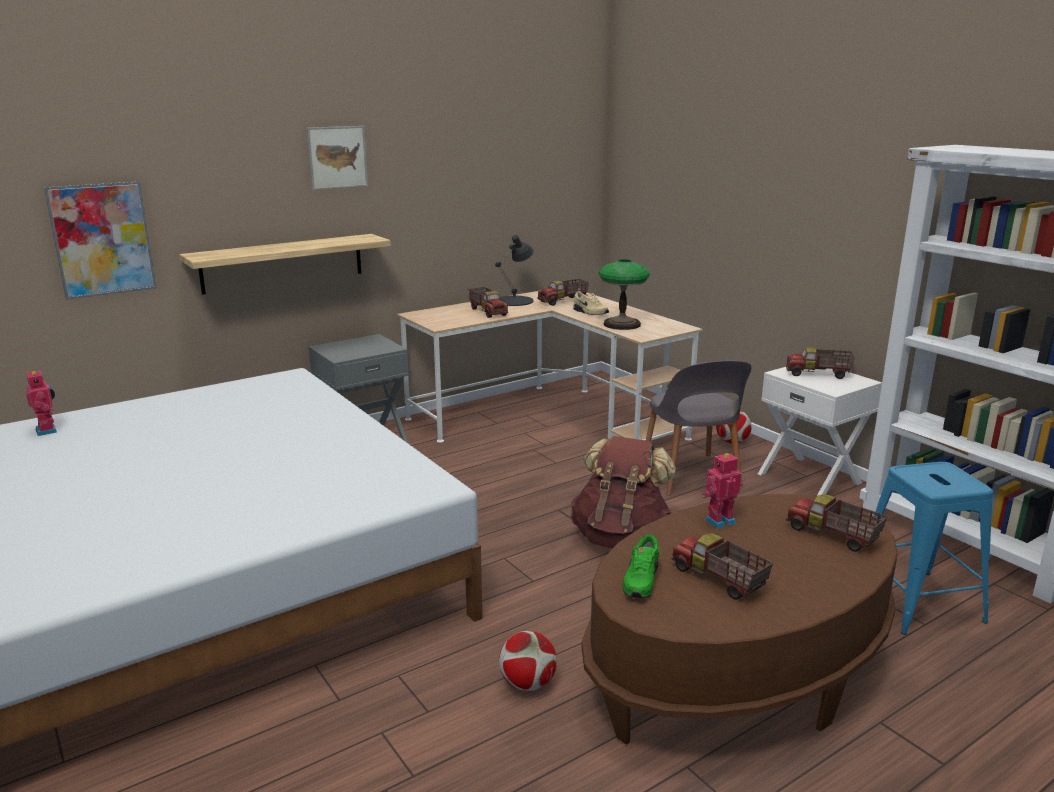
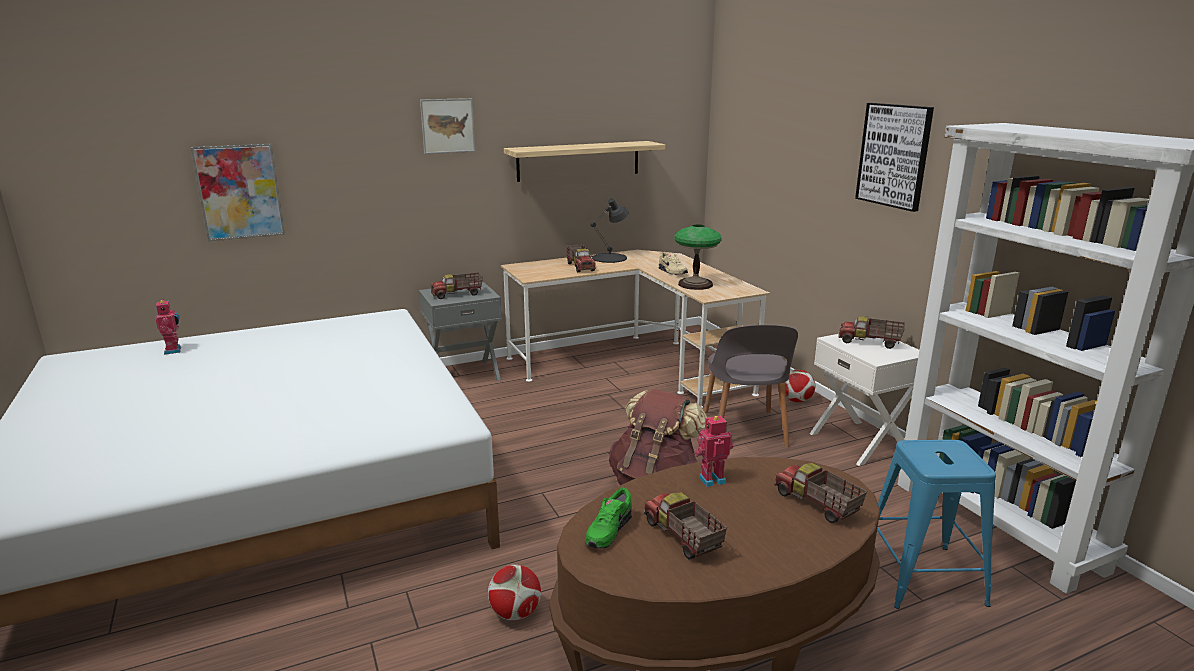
camera: 10 degrees right, 0 degrees up
shelf [179,234,391,295] -> shelf moved to [504,141,665,182]
toy truck [538,279,589,306] -> toy truck moved to [431,273,483,299]
none -> picture [855,103,934,212]

